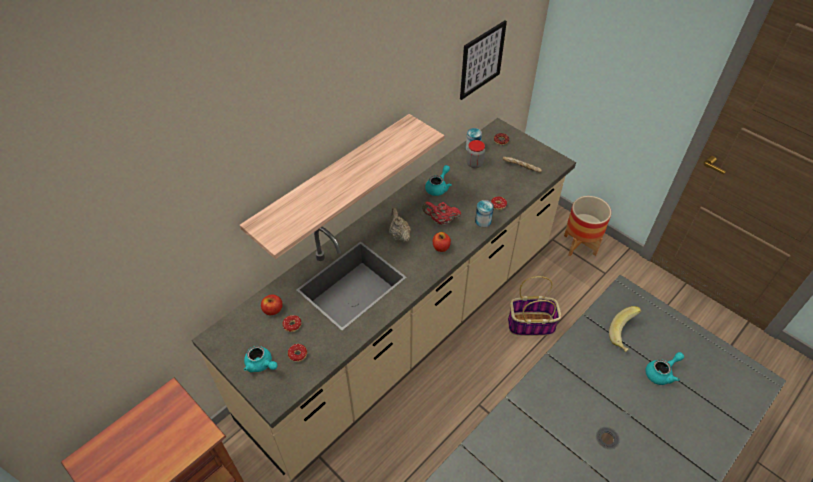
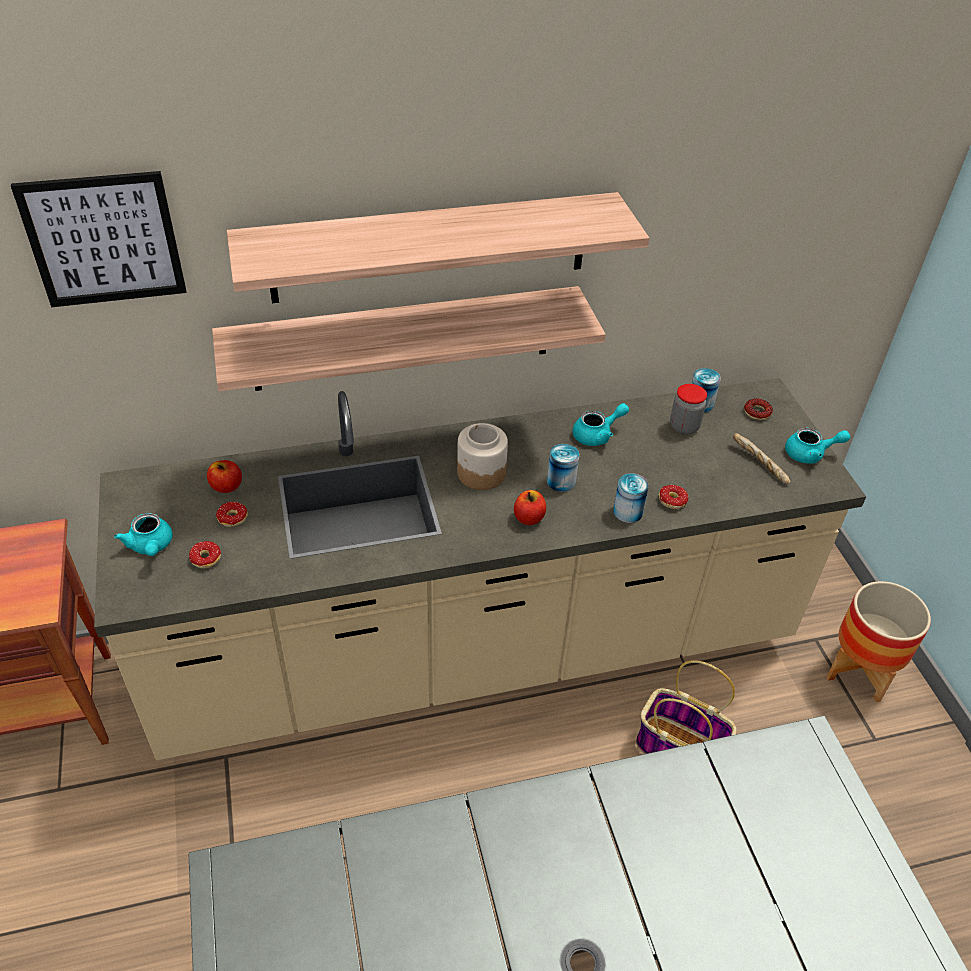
camera: 30 degrees right, 5 degrees down
beige teapot [389,208,411,242] -> jar [457,423,508,490]
red teapot [422,202,461,225] -> can [547,444,579,492]
picture [460,21,507,100] -> picture moved to [11,171,186,307]
banana [609,306,641,352] -> none
turquoise teapot [645,352,684,385] -> turquoise teapot moved to [785,428,851,464]
none -> shelf [227,192,649,303]

